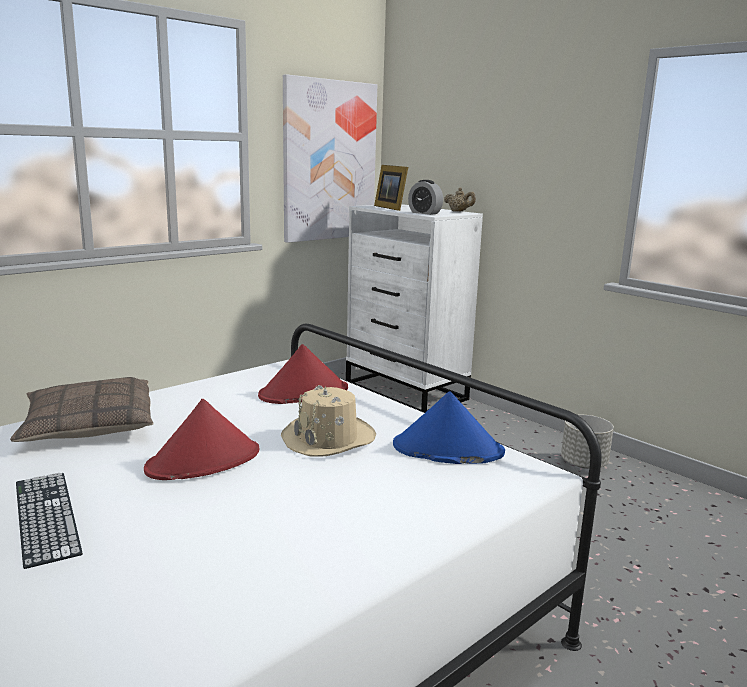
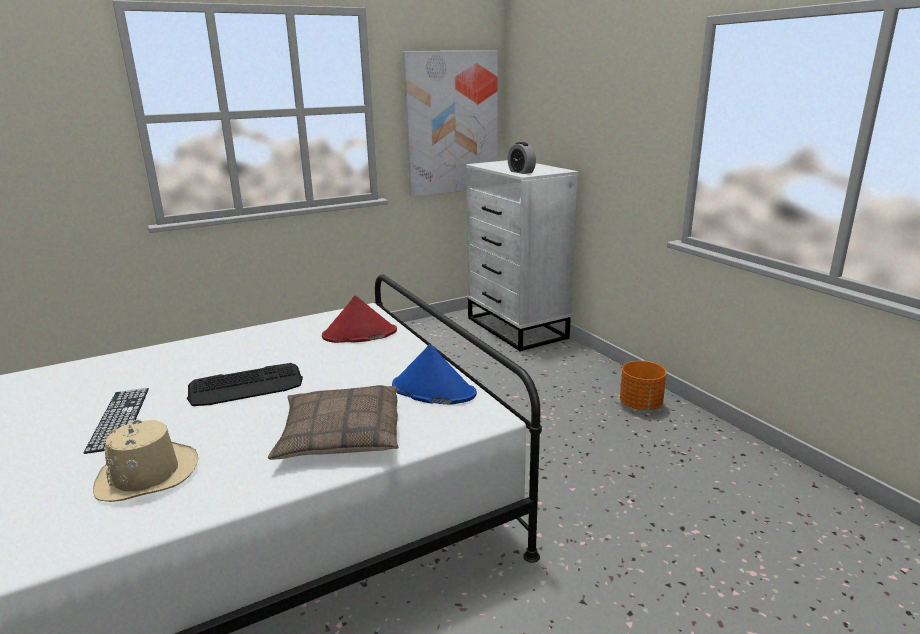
camera: 15 degrees right, 5 degrees up
pillow [10,377,154,442] -> pillow moved to [268,385,399,460]
red hat [144,399,259,480] -> keyboard [187,363,303,406]
beige hat [281,385,376,457] -> beige hat moved to [93,419,199,502]
picture frame [374,165,408,211] -> none
beige teapot [444,187,476,212] -> none
grey planter [561,415,614,469] -> orange planter [620,361,667,410]

